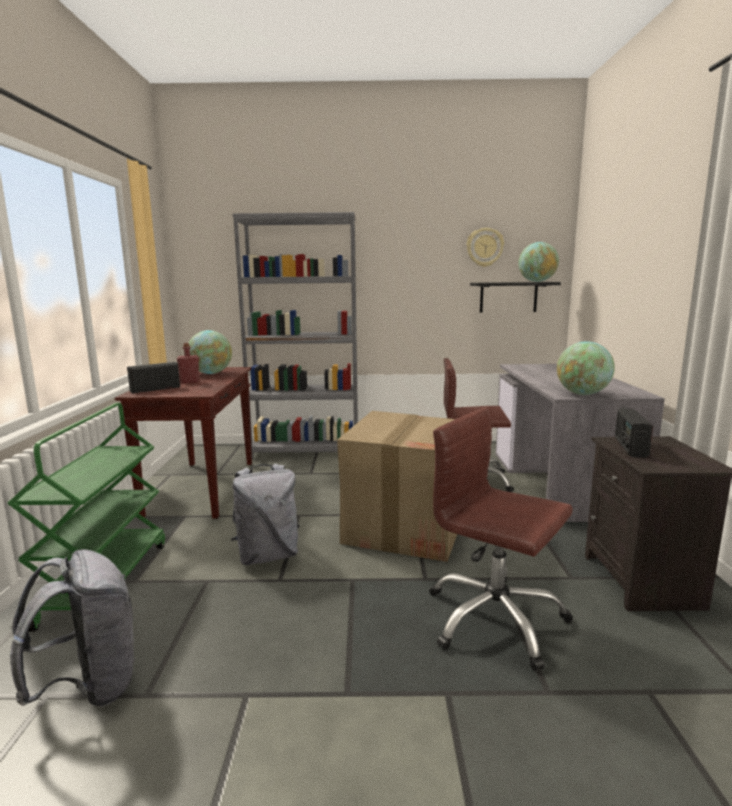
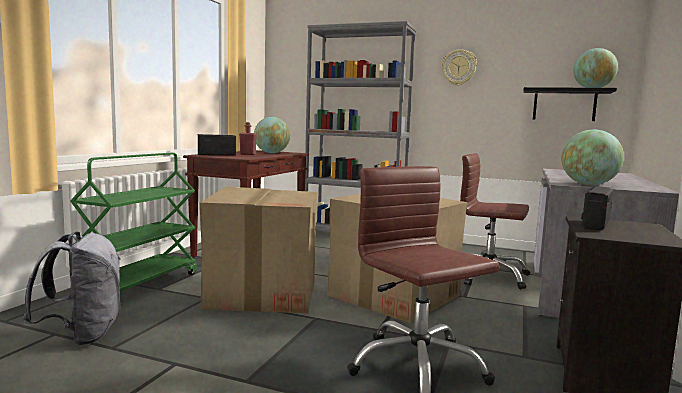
camera: 20 degrees right, 5 degrees down
grey backpack [231,464,300,565] -> cardboard box [200,187,317,313]
wall clock [467,228,504,267] -> wall clock moved to [442,49,477,85]

